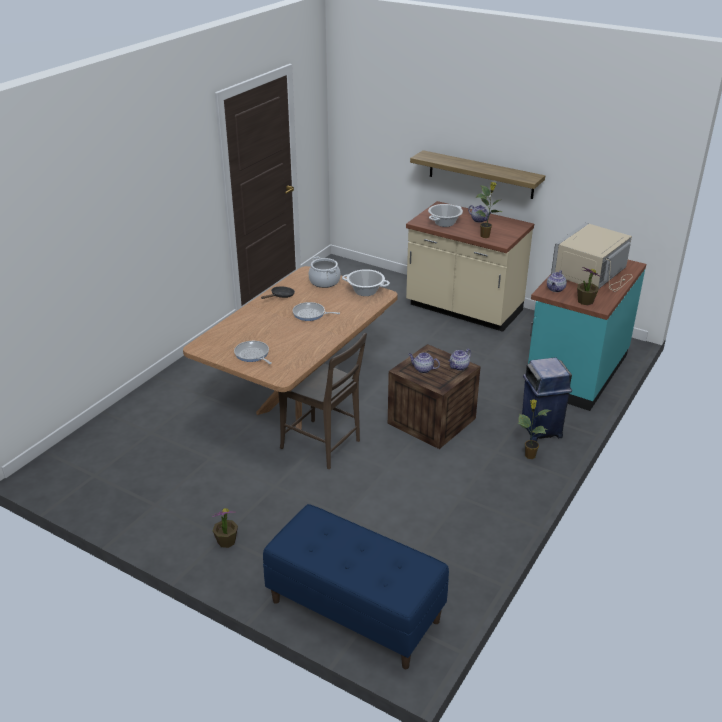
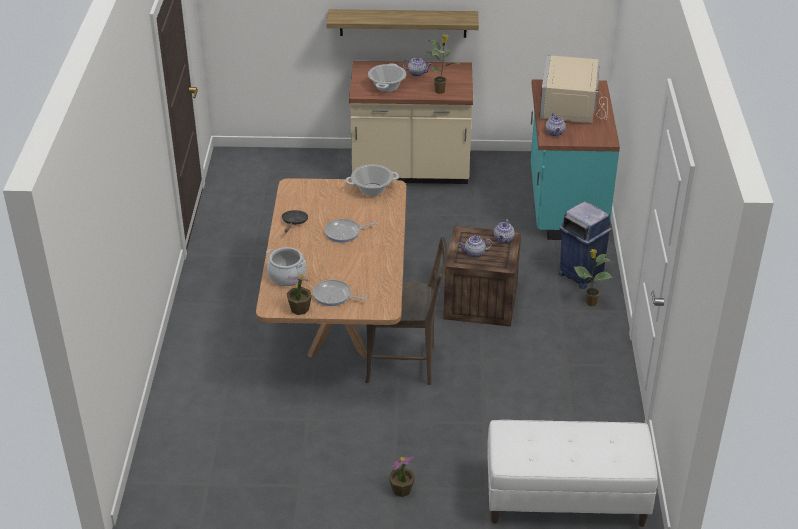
camera: 30 degrees left, 5 degrees up
blue bench [263,504,449,669] -> white bench [487,420,658,527]
cooking pot [309,257,341,288] -> cooking pot moved to [266,247,306,286]
potted plant [577,267,601,305] -> potted plant moved to [286,274,312,315]

